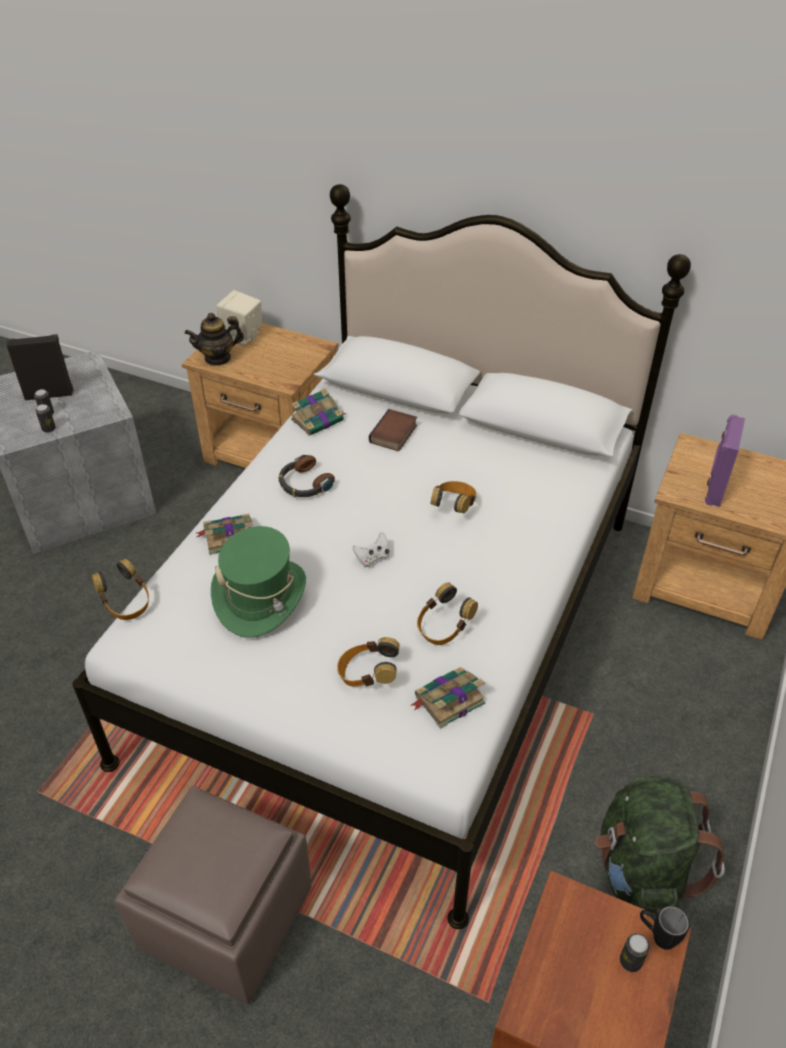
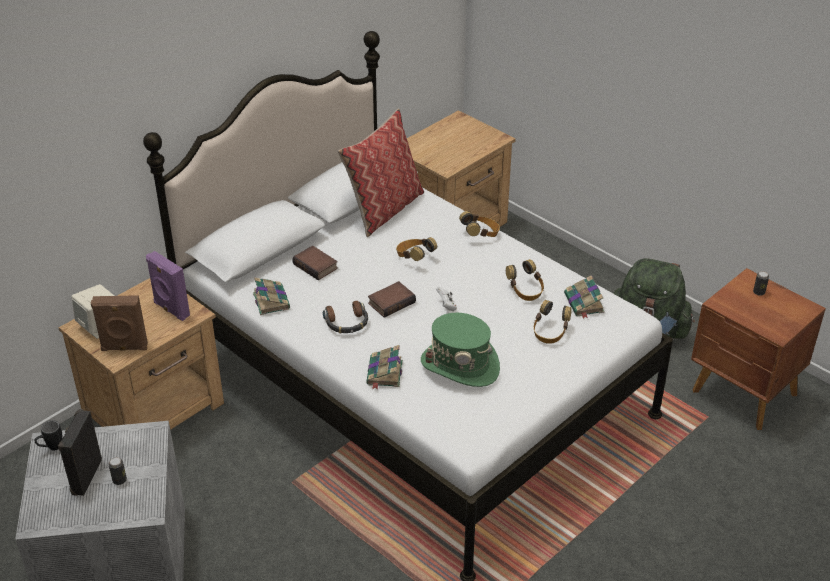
camera: 70 degrees left, 5 degrees down
can [35,404,56,433] -> none
headphones [92,559,149,620] -> headphones moved to [459,211,500,237]
brown ottoman [114,786,311,1004] -> none
teapot [185,313,244,366] -> brown speaker [91,295,148,351]
black mug [640,906,689,950] -> black mug moved to [35,420,62,450]
purple speaker [705,414,745,507] -> purple speaker moved to [146,251,190,321]
none -> pillow [338,108,424,237]
none -> book [368,281,416,318]

